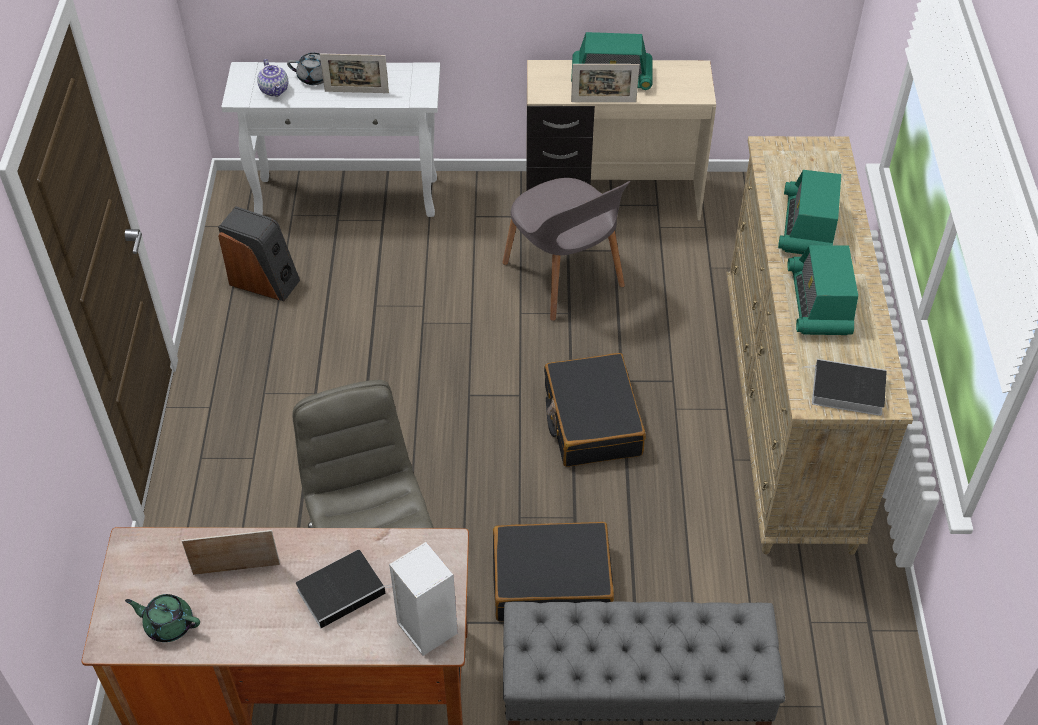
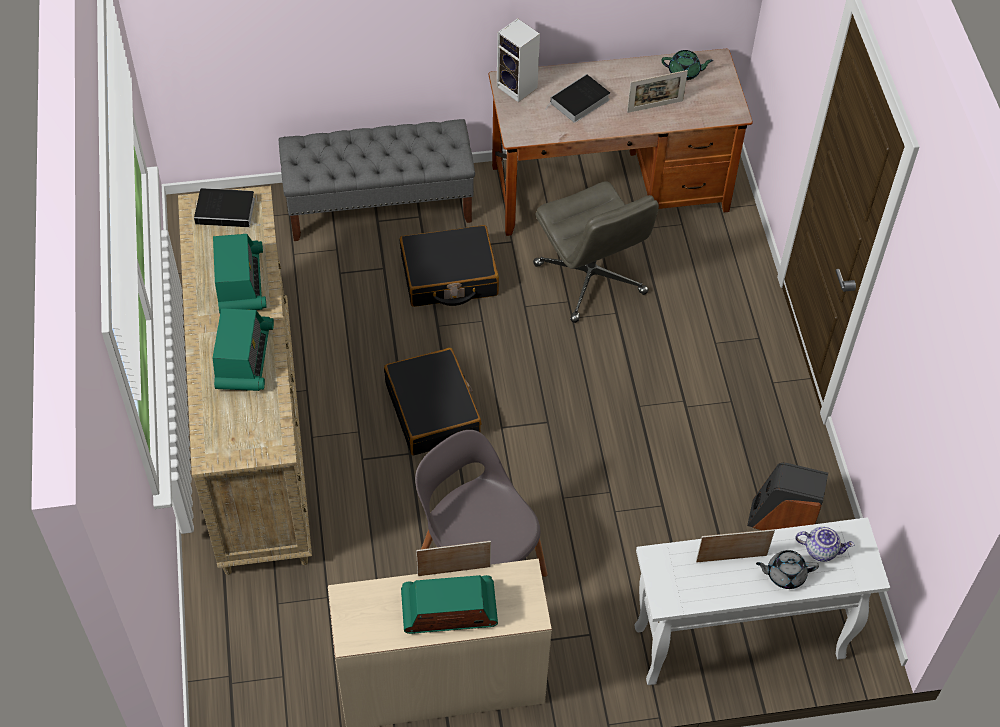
camera: 170 degrees right, 5 degrees up
teapot [257,59,288,97] -> teapot turned 135 degrees clockwise [795,527,854,562]

